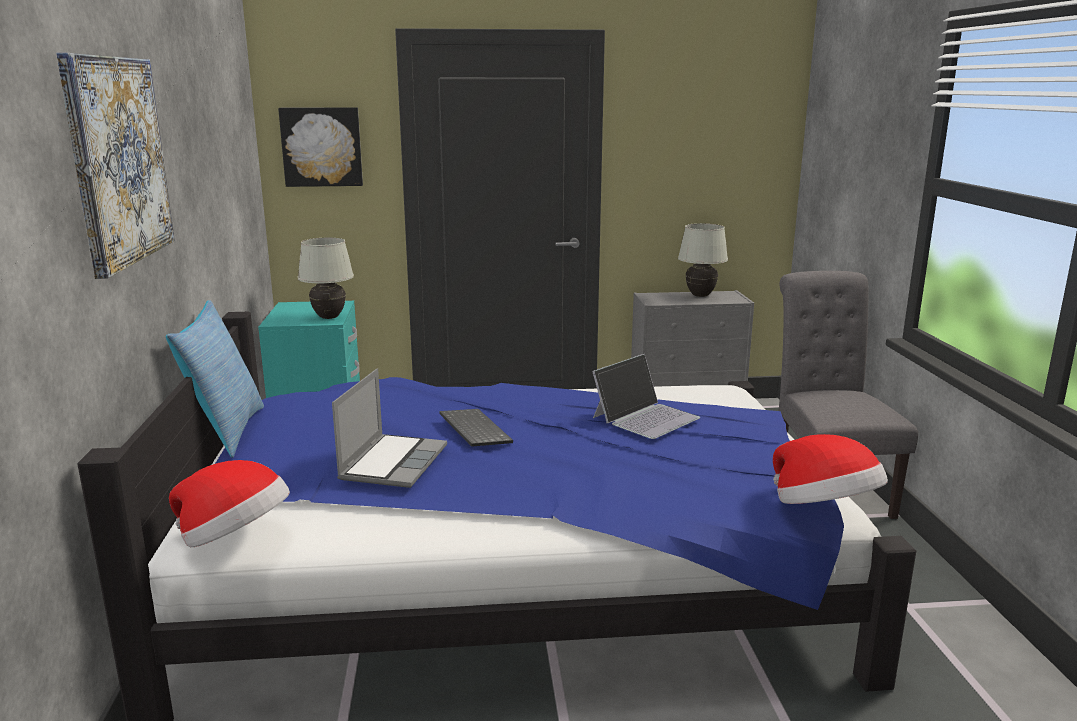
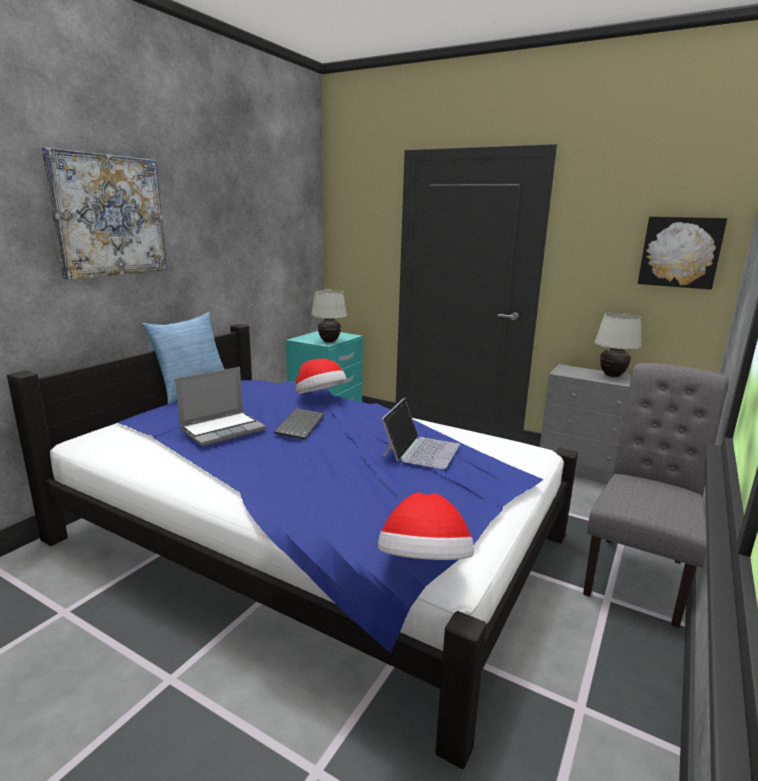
camera: 35 degrees right, 0 degrees up
hat [169,460,290,547] -> hat moved to [296,358,347,394]
picture [278,107,363,187] -> picture moved to [638,216,727,290]
laptop [592,354,700,439] -> laptop turned 60 degrees counterclockwise [381,398,460,469]

